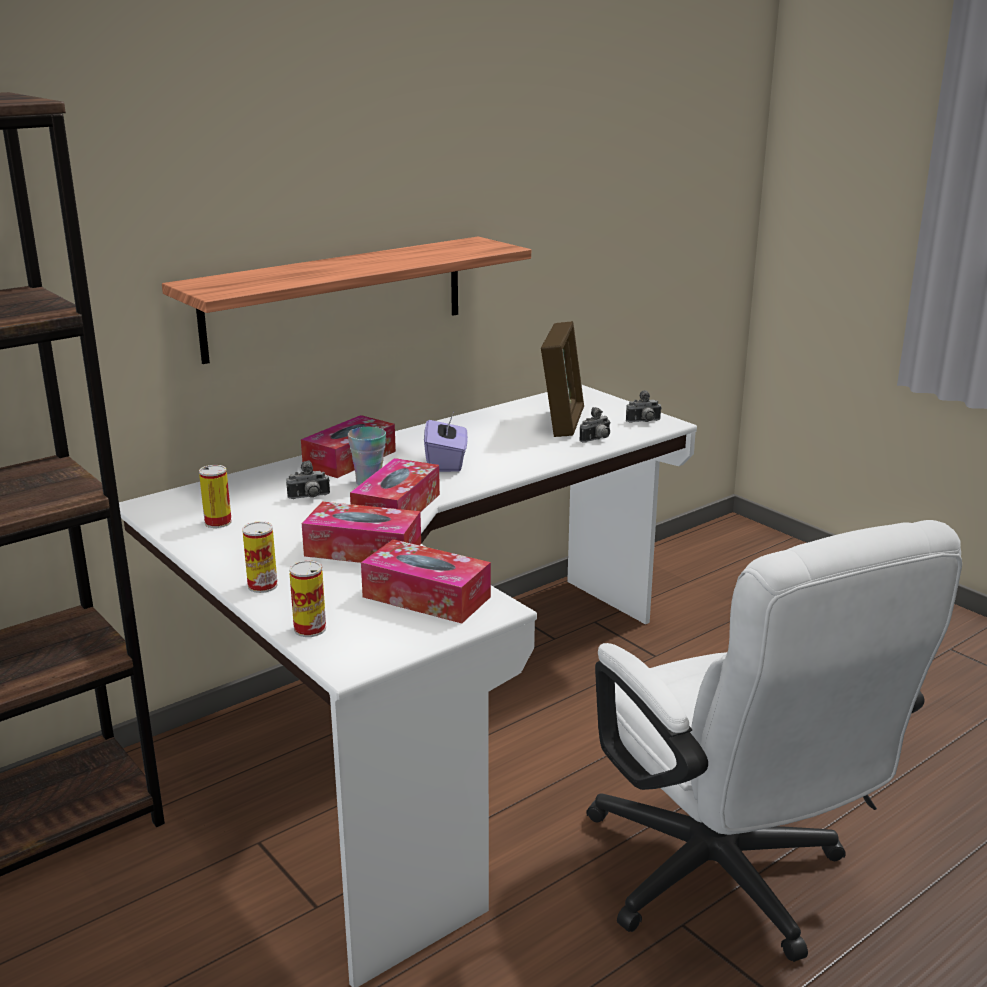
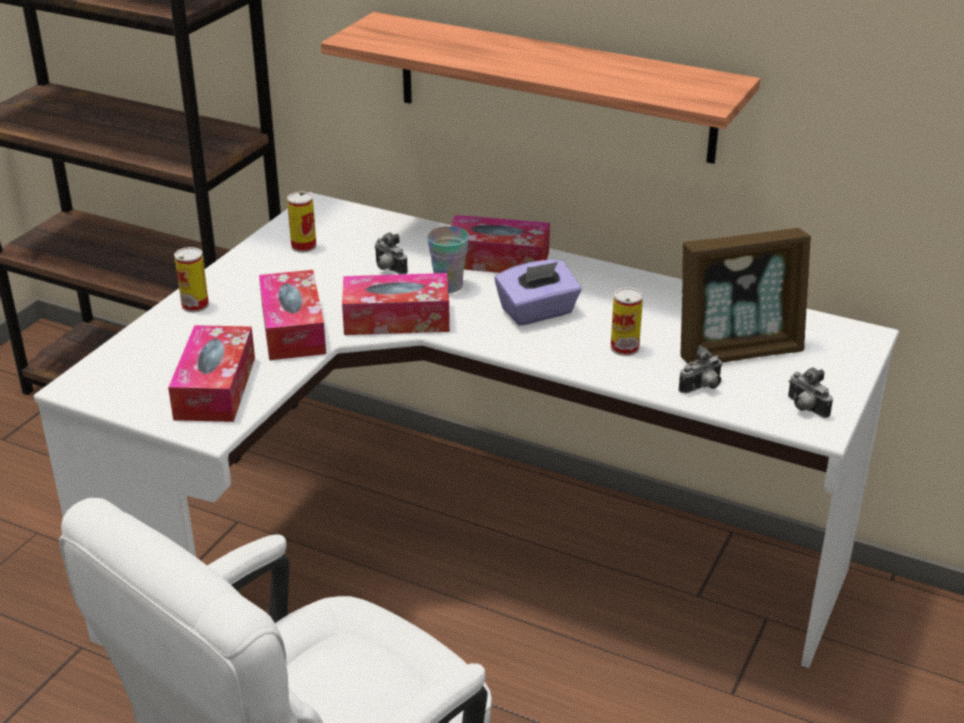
camera: 65 degrees right, 10 degrees up
can [289,560,326,637] -> can moved to [611,288,643,356]
camera [579,407,611,443] -> camera turned 60 degrees counterclockwise [678,345,723,394]

